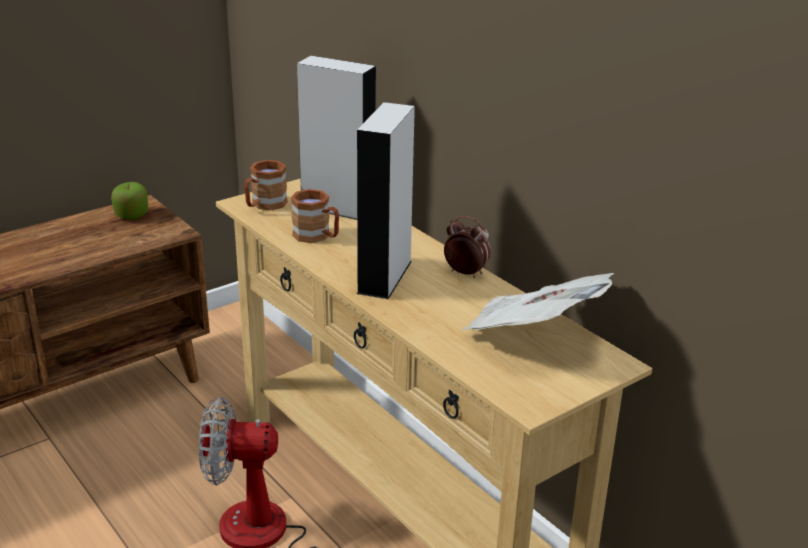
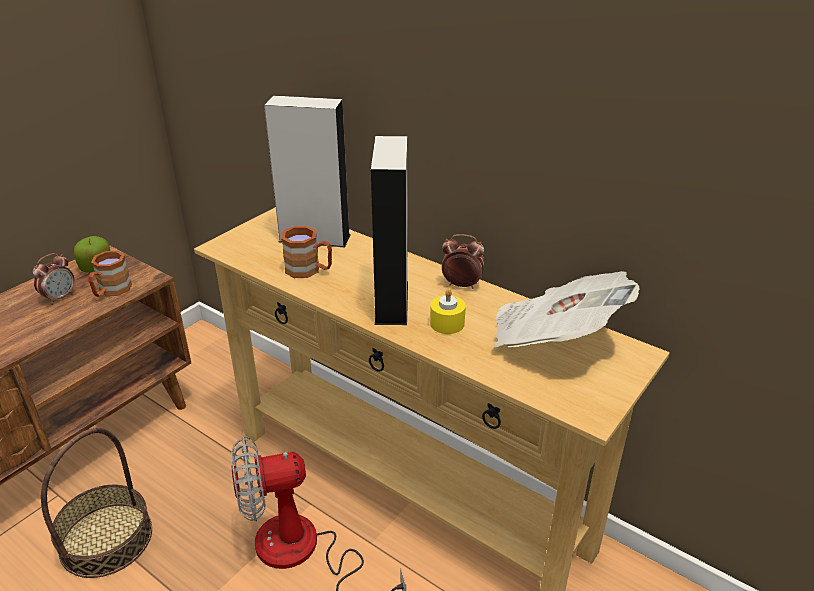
camera: 15 degrees left, 5 degrees up
brown mug [244,160,288,210] -> brown mug moved to [88,251,132,297]
none -> alarm clock [33,253,74,305]
none -> basket [41,428,152,578]
none -> yellow candle [430,289,466,334]

